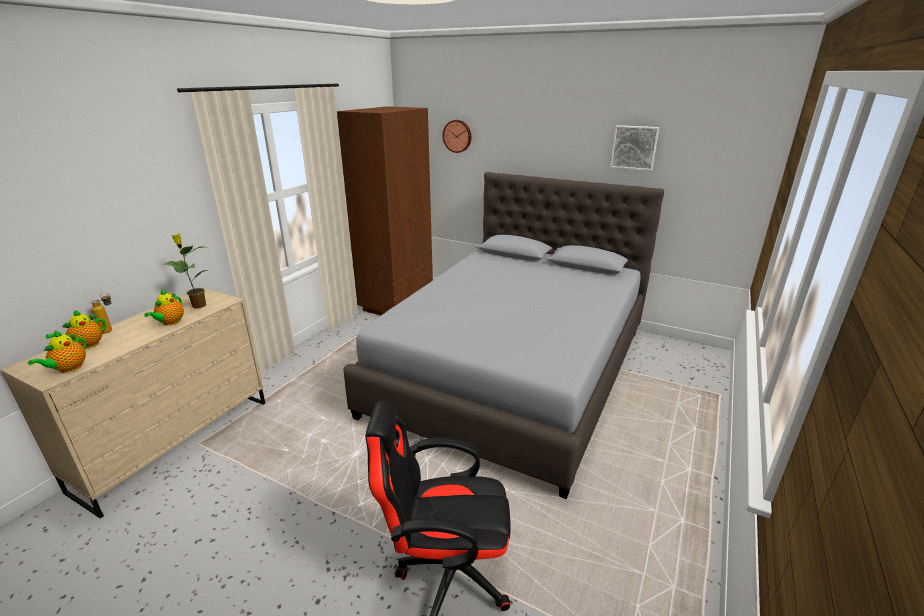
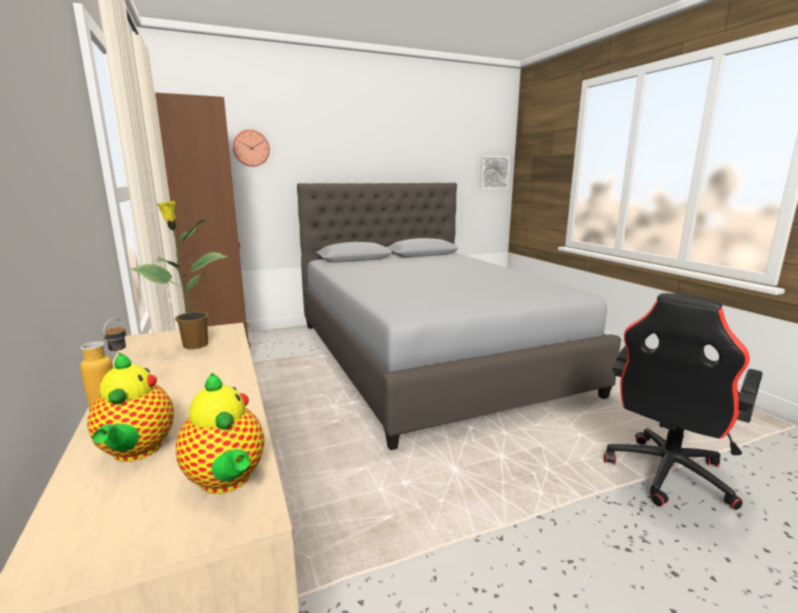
camera: 50 degrees left, 10 degrees down
teapot [144,289,184,326] -> none
picture [610,125,659,171] -> picture moved to [480,156,510,189]

